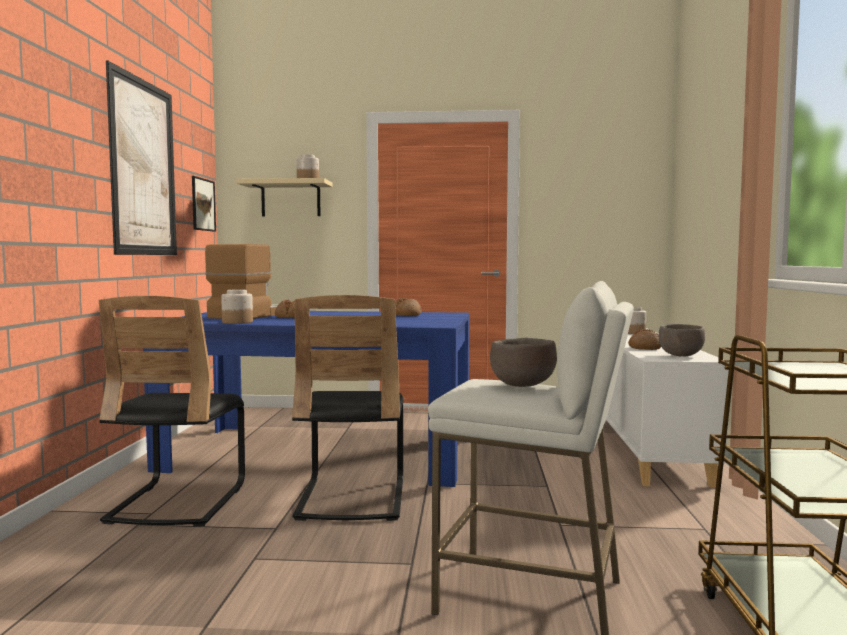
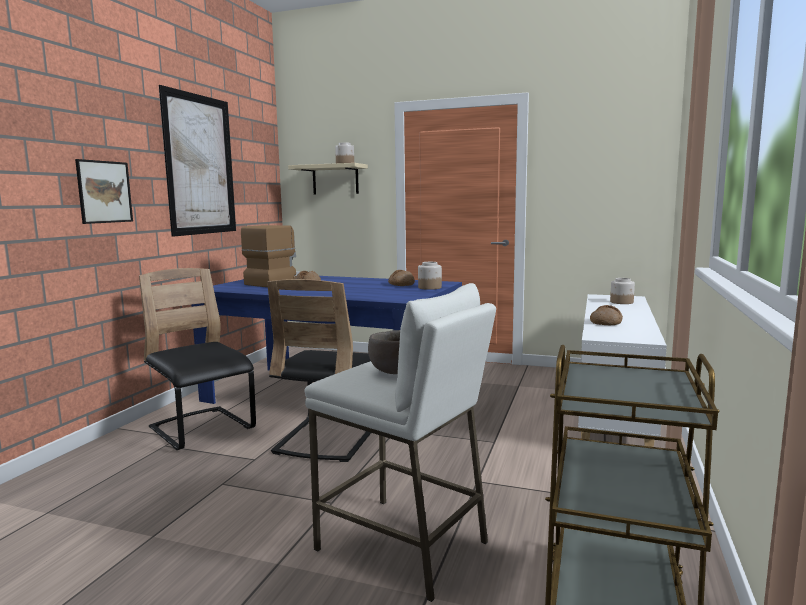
camera: 15 degrees right, 5 degrees up
black chair [99,296,245,526] -> black chair turned 120 degrees clockwise [139,268,256,450]
picture [192,176,216,232] -> picture moved to [75,159,133,224]
jar [221,289,253,324] -> jar moved to [418,262,442,290]
brown bowl [659,324,705,356] -> none

